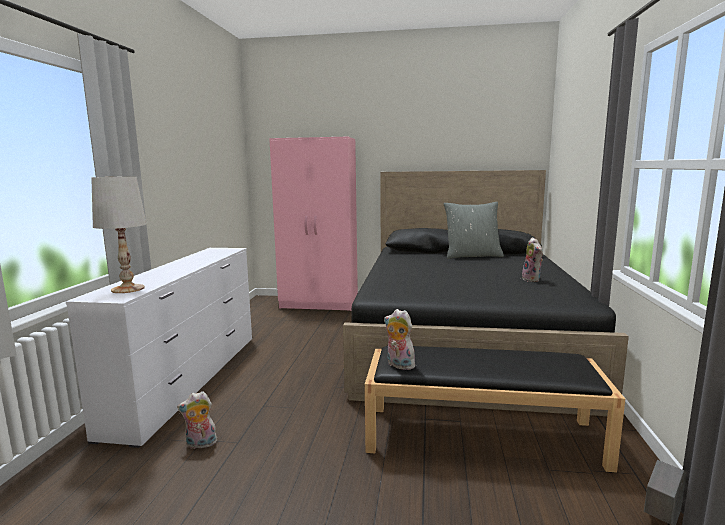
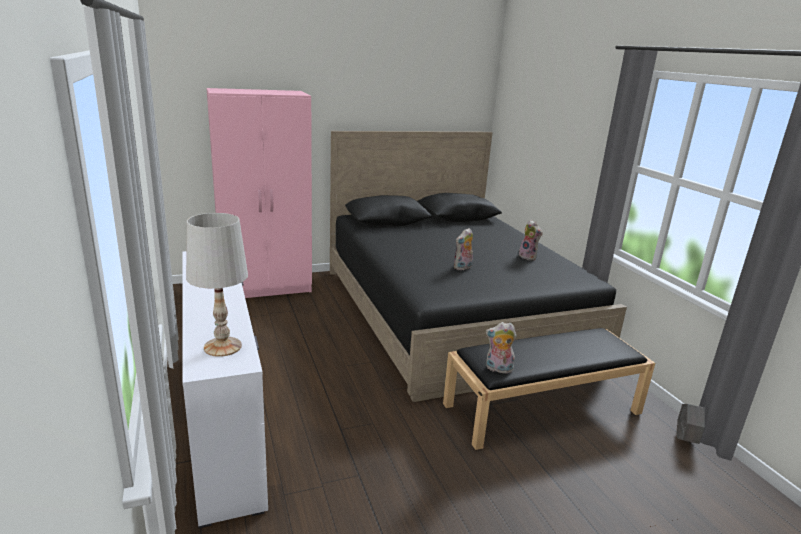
camera: 30 degrees left, 10 degrees up
plush toy [177,391,217,449] -> plush toy moved to [454,228,473,270]
grey pillow [443,202,504,259] -> none

